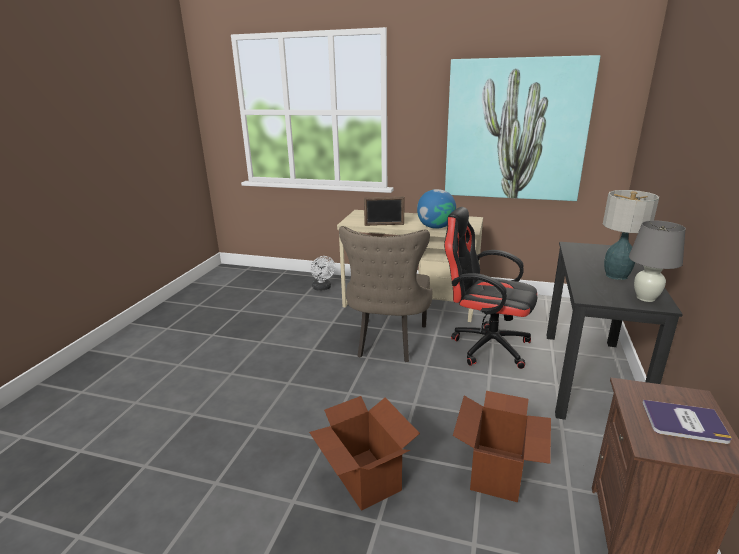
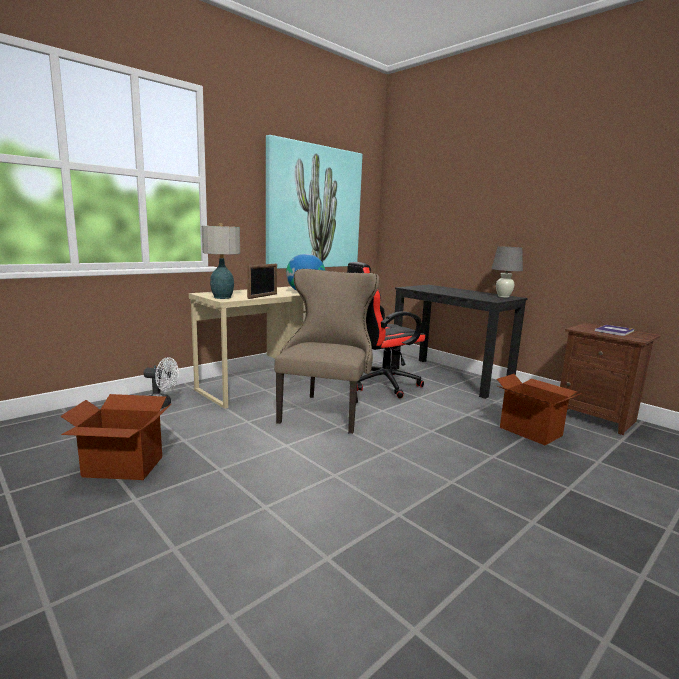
camera: 60 degrees left, 10 degrees down
cardboard box [309,396,420,511] -> cardboard box moved to [60,394,172,480]
beige chair [339,226,432,362] -> beige chair turned 120 degrees counterclockwise [274,269,379,434]
table lamp [603,190,659,280] -> table lamp moved to [202,224,240,299]

